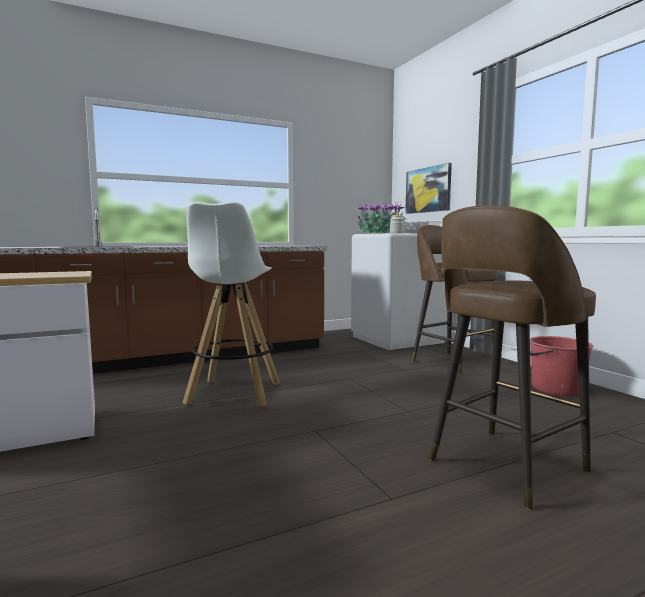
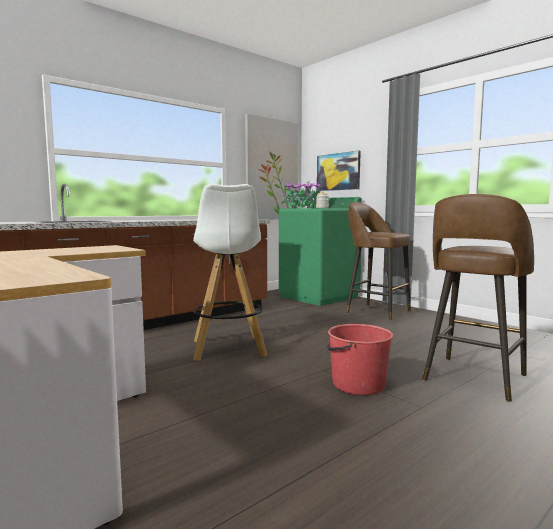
camera: 15 degrees left, 0 degrees up
white washing machine [351,220,447,350] -> green washing machine [279,197,362,306]
red bucket [530,336,593,396] -> red bucket moved to [326,324,393,395]
none -> picture [245,114,298,219]

